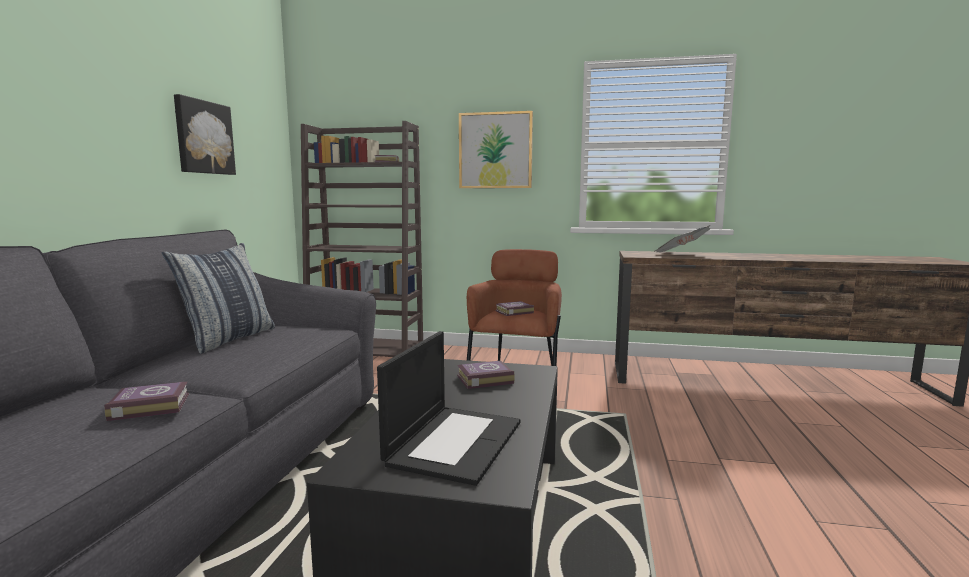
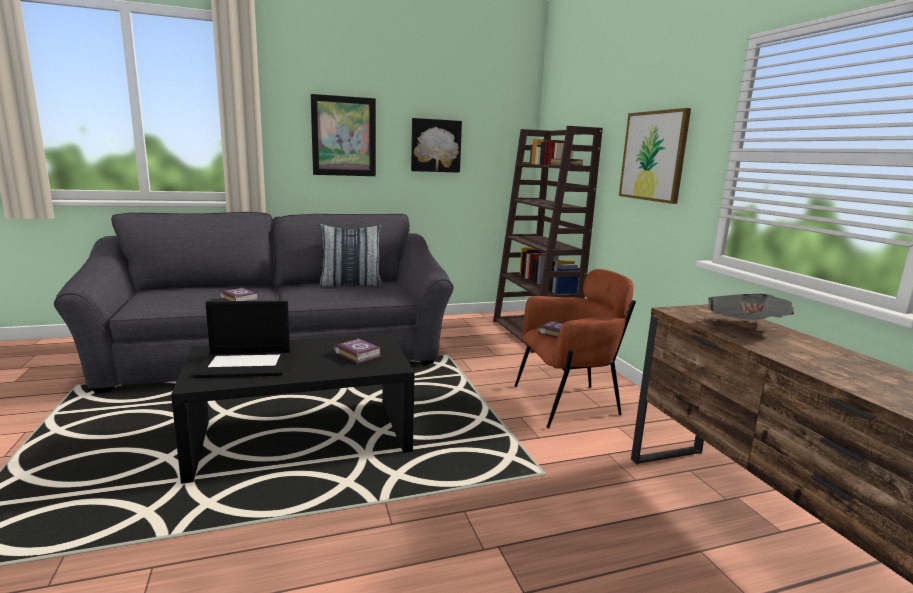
camera: 60 degrees right, 5 degrees up
none -> picture [311,94,376,176]

